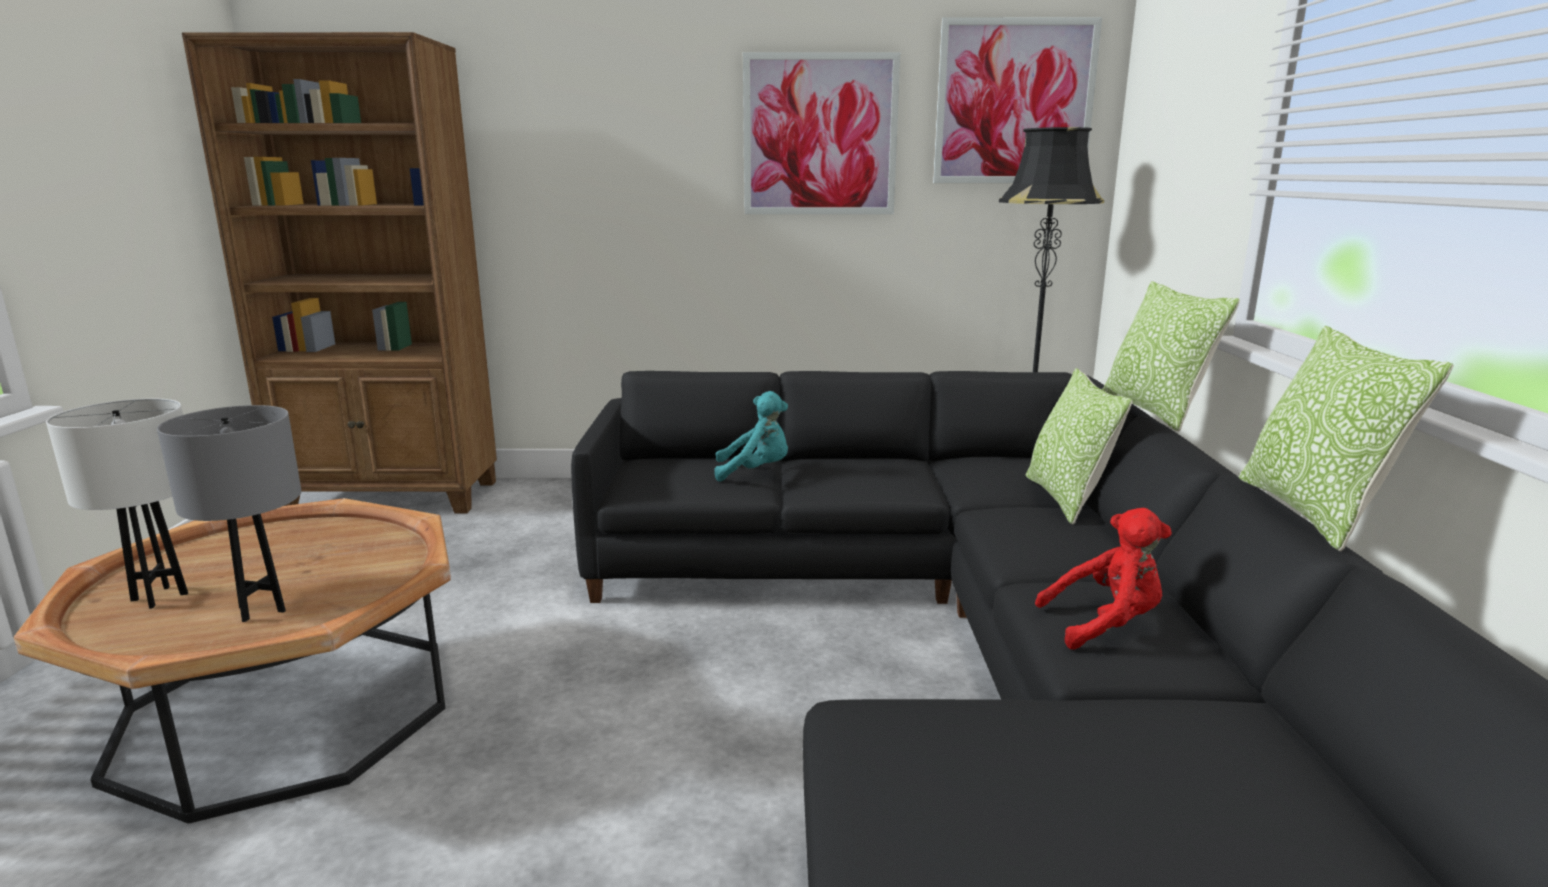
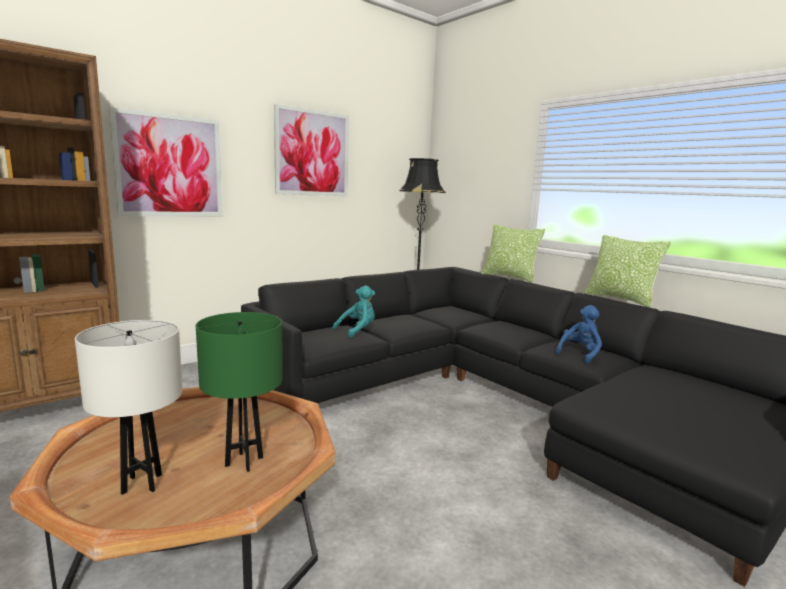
camera: 40 degrees left, 5 degrees down
grey table lamp [157,405,301,622] -> green table lamp [196,312,282,472]
picture [933,17,1102,183] -> picture moved to [109,107,223,216]
pillow [1025,368,1133,525] -> none
red plush toy [1035,508,1172,650] -> blue plush toy [555,305,602,364]

